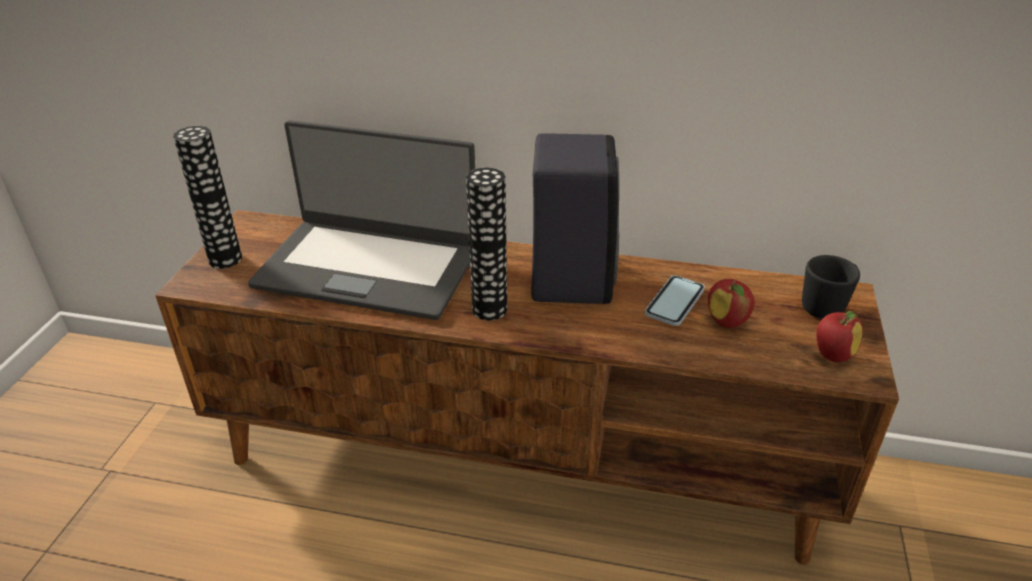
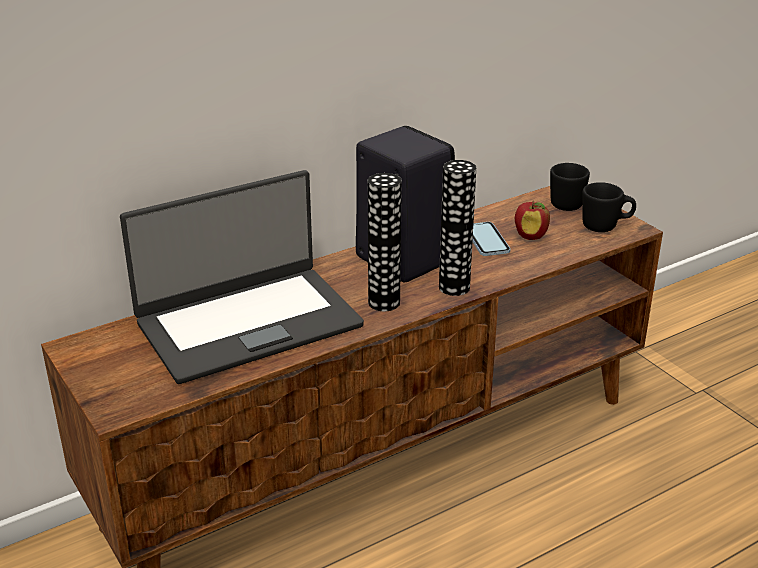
camera: 45 degrees left, 5 degrees down
vase [173,126,242,269] -> vase moved to [439,160,476,296]
apple [816,311,863,363] -> black mug [582,182,636,232]

